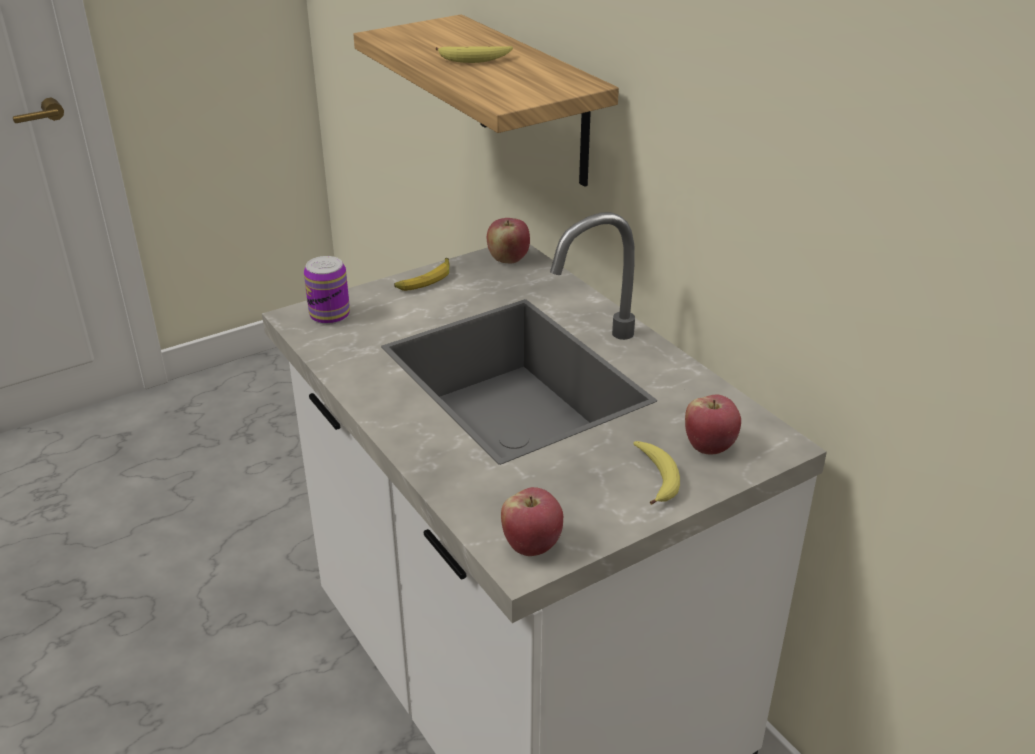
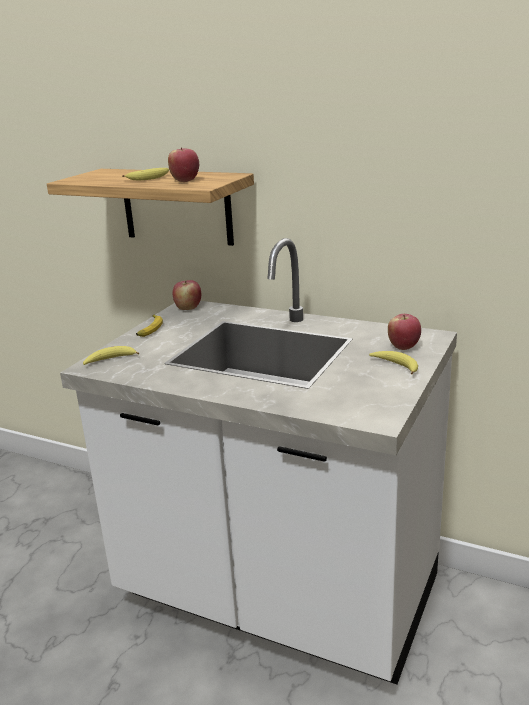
camera: 30 degrees left, 10 degrees down
can [304,256,350,325] -> banana [83,346,139,365]
apple [501,487,563,556] -> apple moved to [168,147,199,182]

